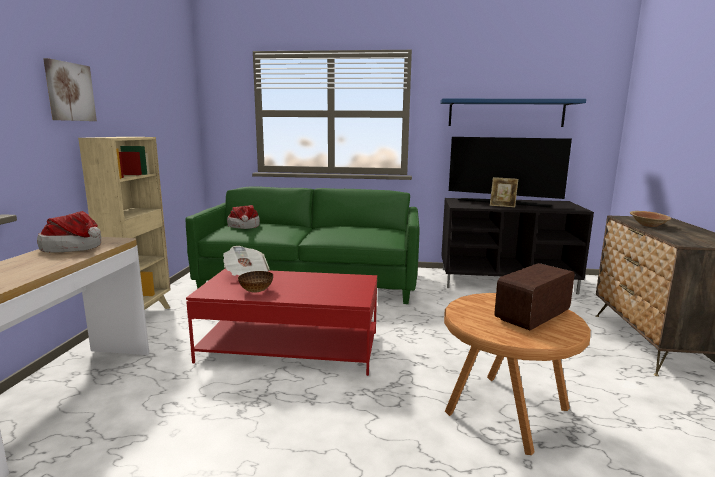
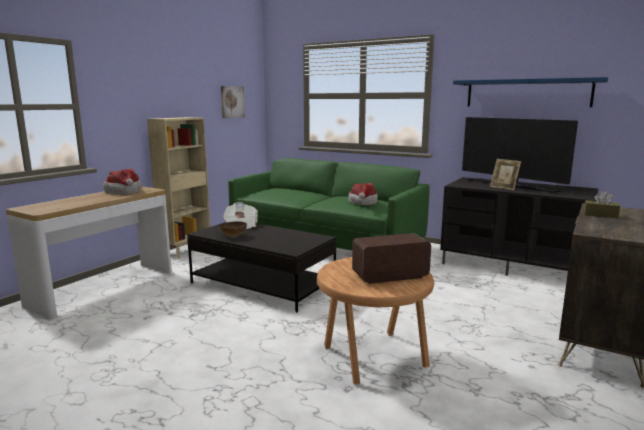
camera: 25 degrees right, 0 degrees up
picture [43,58,97,121] -> picture moved to [221,86,245,118]
red coffee table [186,269,377,376] -> black coffee table [187,222,336,313]
hat [227,205,260,229] -> hat moved to [348,183,378,205]
brown bowl [630,211,671,227] -> brown tissue box [584,191,620,218]

